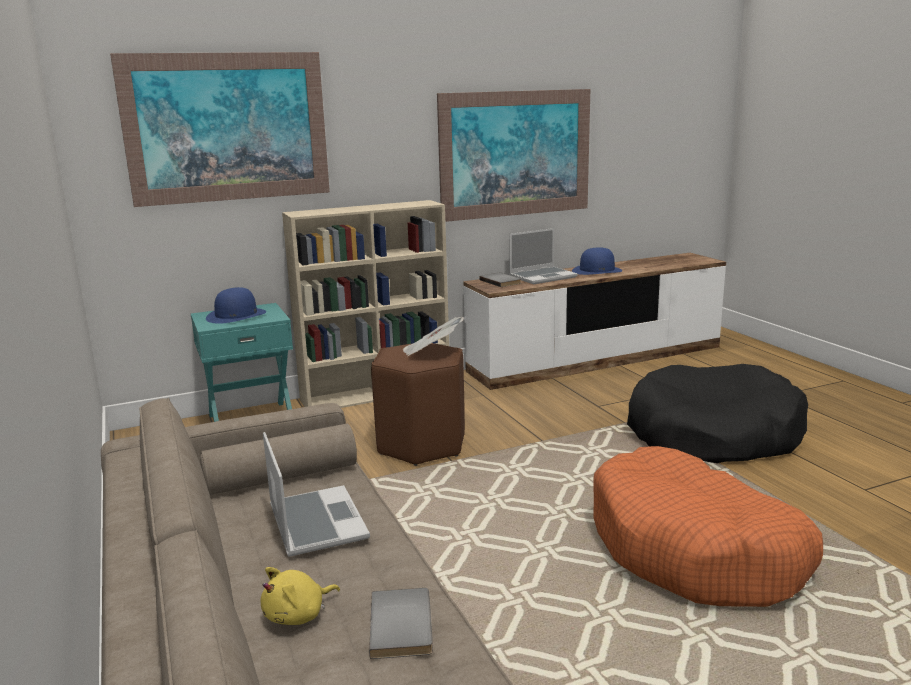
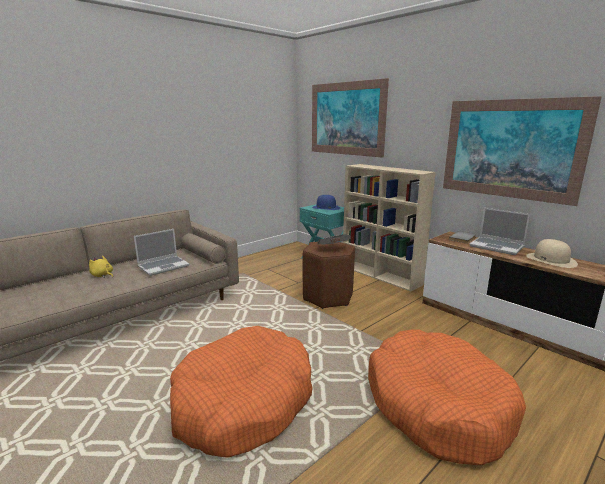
camera: 70 degrees right, 0 degrees up
grey book [369,588,433,659] -> none
blue hat [572,248,622,275] -> beige hat [526,239,578,268]
black dog bed [627,364,808,463] -> orange dog bed [368,329,526,465]

